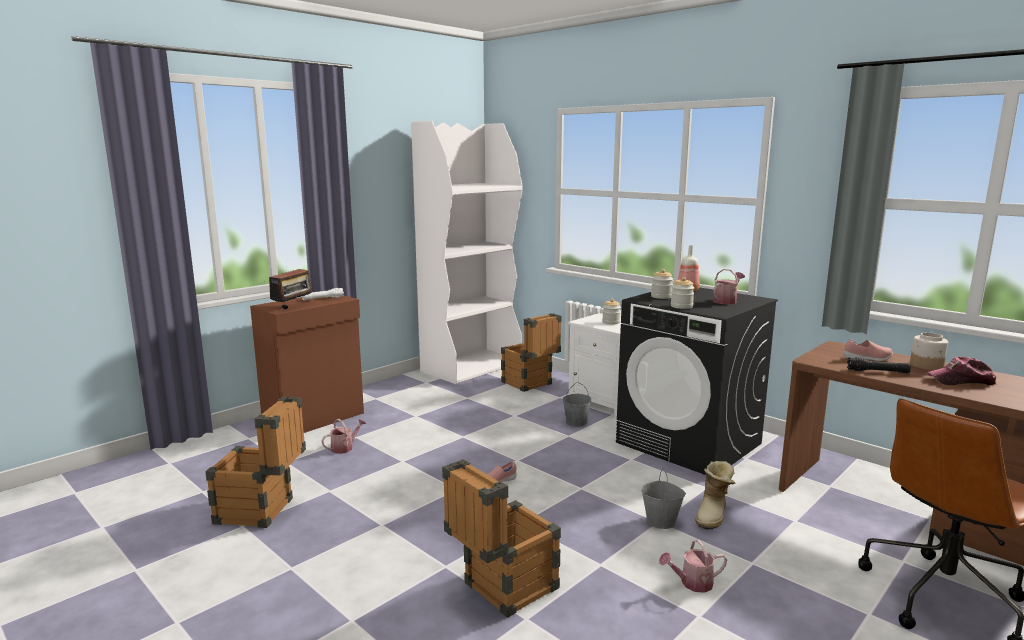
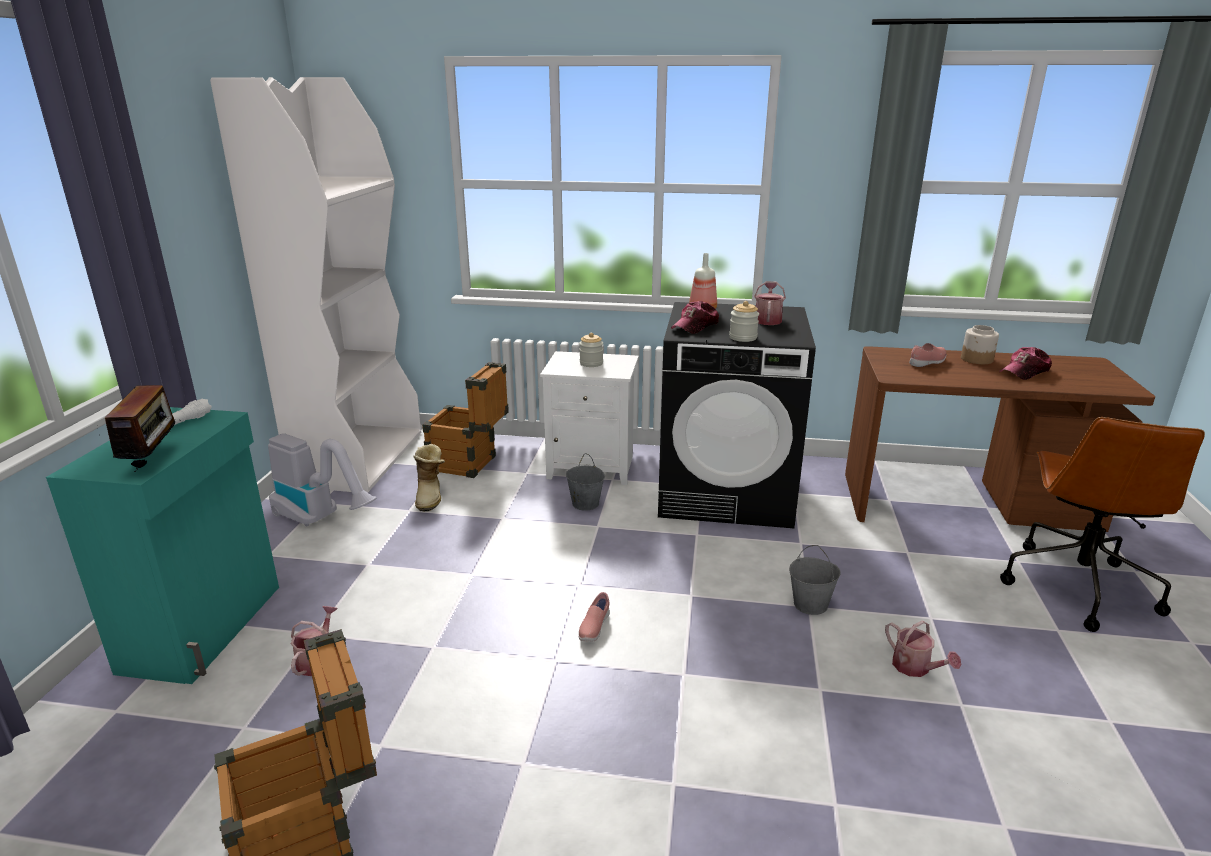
camera: 35 degrees left, 10 degrees up
brown cabinet [250,295,364,433] -> turquoise cabinet [46,407,279,684]
crate [442,459,561,618] -> none
jar [651,269,673,299] -> cap [671,301,719,334]
watering can [659,540,727,593] -> watering can turned 75 degrees counterclockwise [885,621,961,677]
boot [695,461,736,530] -> boot moved to [413,444,445,511]
black flashlight [847,357,910,373] -> none
none -> vacuum cleaner [268,433,376,527]

